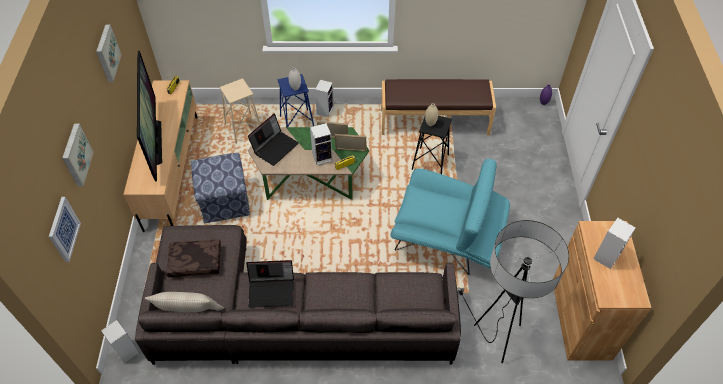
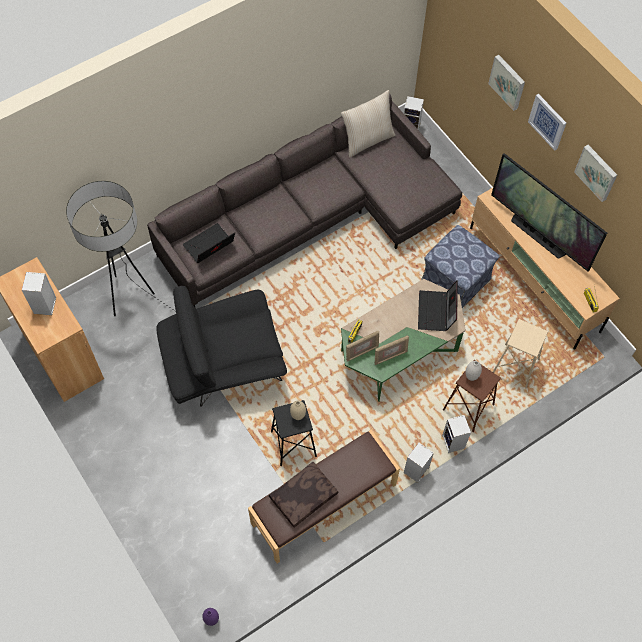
camera: 145 degrees right, 10 degrees up
picture [49,197,81,262] -> picture moved to [528,94,566,151]
brown pillow [166,239,221,277] -> brown pillow moved to [269,462,339,527]
laptop [246,260,294,308] -> laptop moved to [183,223,235,263]
blue stool [278,74,314,127] -> brown stool [443,360,501,432]
speaker [310,123,333,165] -> speaker moved to [404,443,434,483]
turquoise armchair [391,158,510,275] -> black armchair [156,286,287,407]

